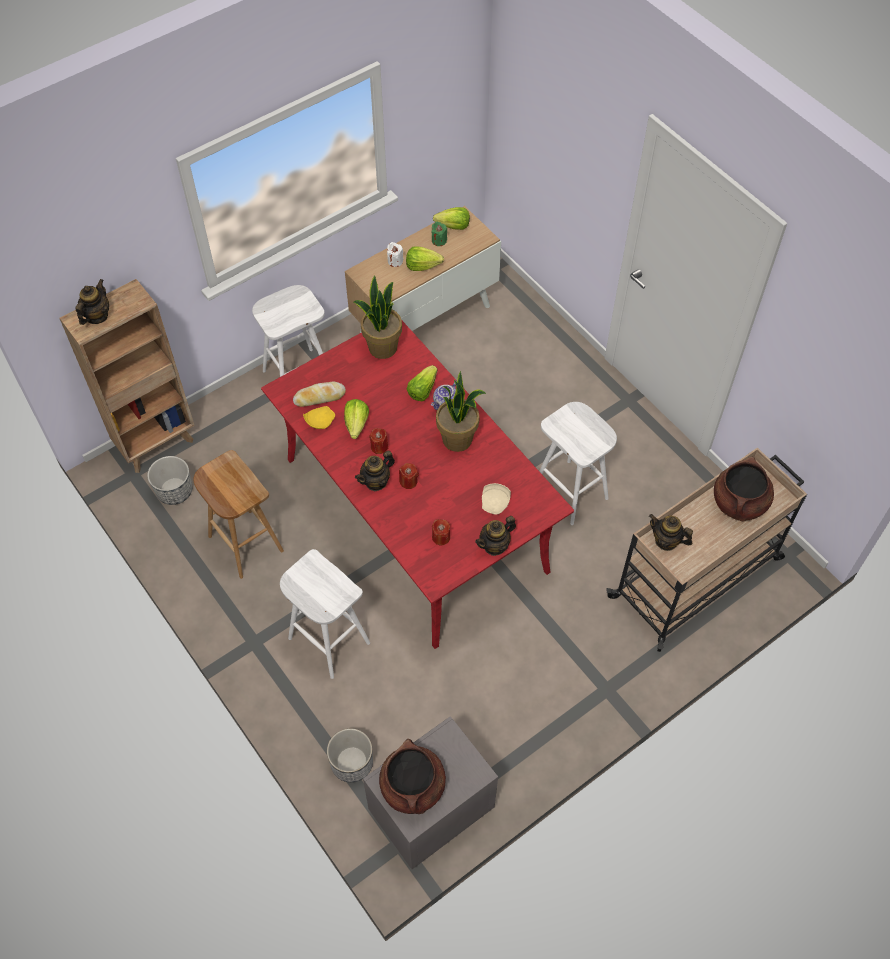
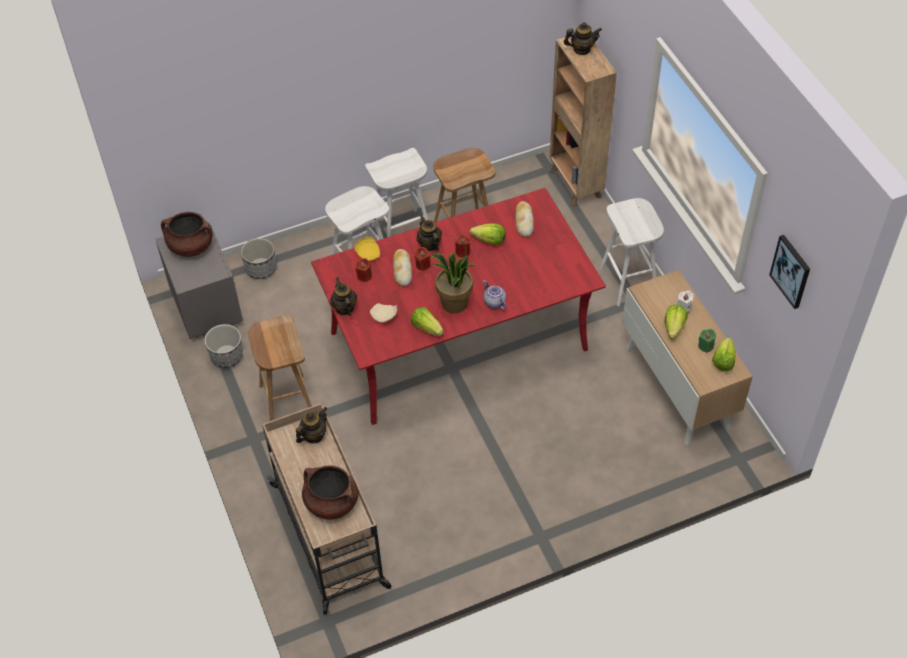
camera: 105 degrees right, 5 degrees down
teapot [76,279,109,325] -> teapot turned 45 degrees counterclockwise [564,22,602,55]
planter [147,456,192,505] -> planter moved to [204,324,243,368]
yellow plate [303,406,335,429] -> yellow plate moved to [354,237,380,261]
potted plant [353,276,402,359] -> none
lettuce [407,365,438,402] -> lettuce moved to [411,307,443,336]
white stool [539,402,617,525] -> white stool moved to [365,148,428,237]
none -> brown stool [248,315,312,421]
none -> bread [393,249,412,286]
none -> picture [769,235,810,309]

